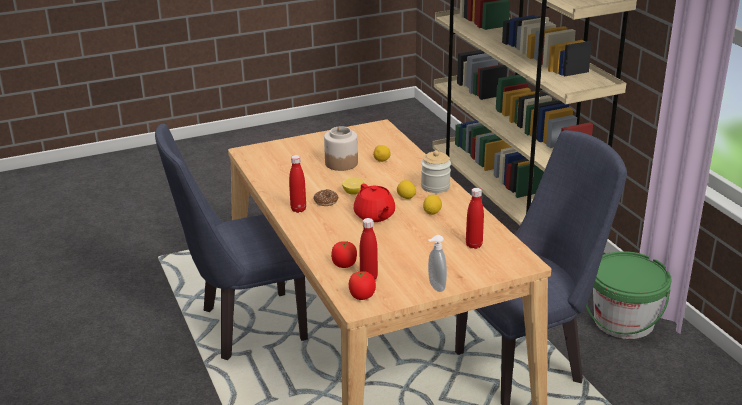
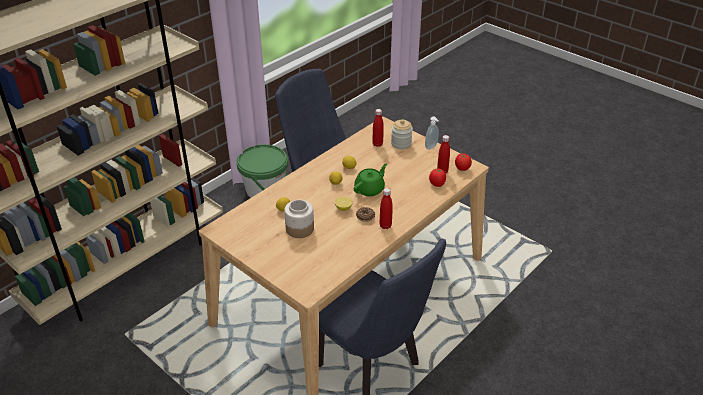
camera: 115 degrees left, 10 degrees up
red teapot [354,183,395,222] -> green teapot [354,163,387,196]
jar [421,150,451,193] -> jar moved to [391,120,413,149]

